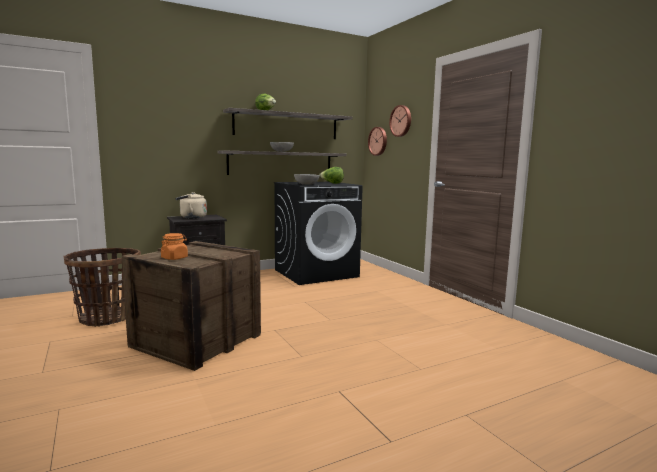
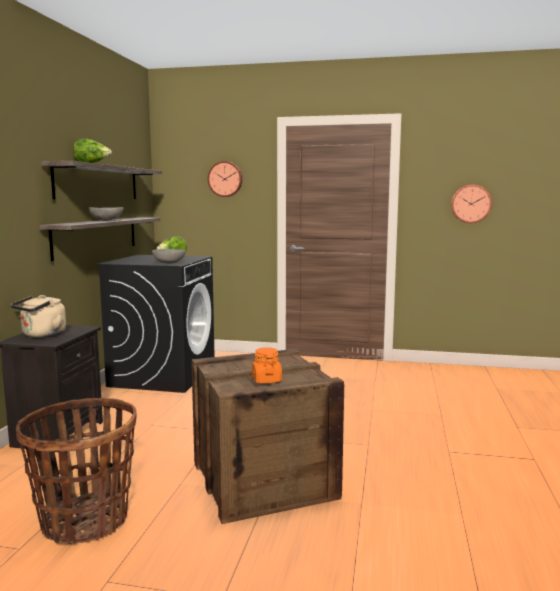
camera: 50 degrees left, 0 degrees up
wall clock [368,127,387,156] -> wall clock moved to [451,185,492,223]

